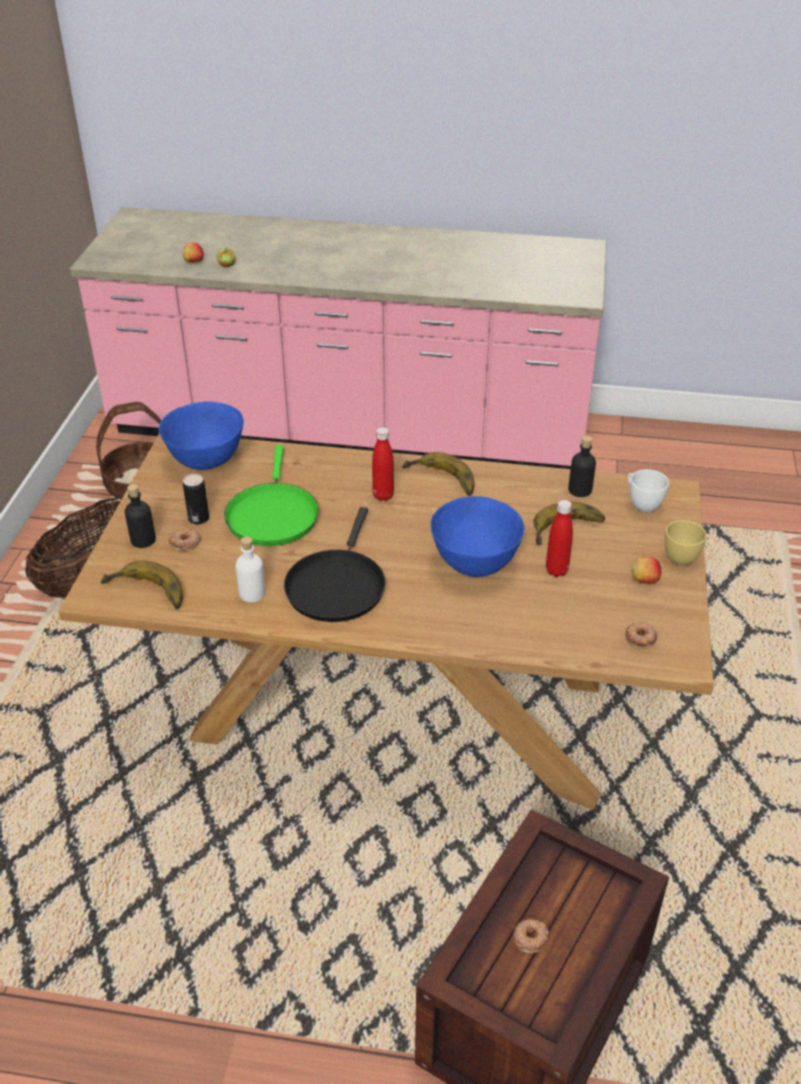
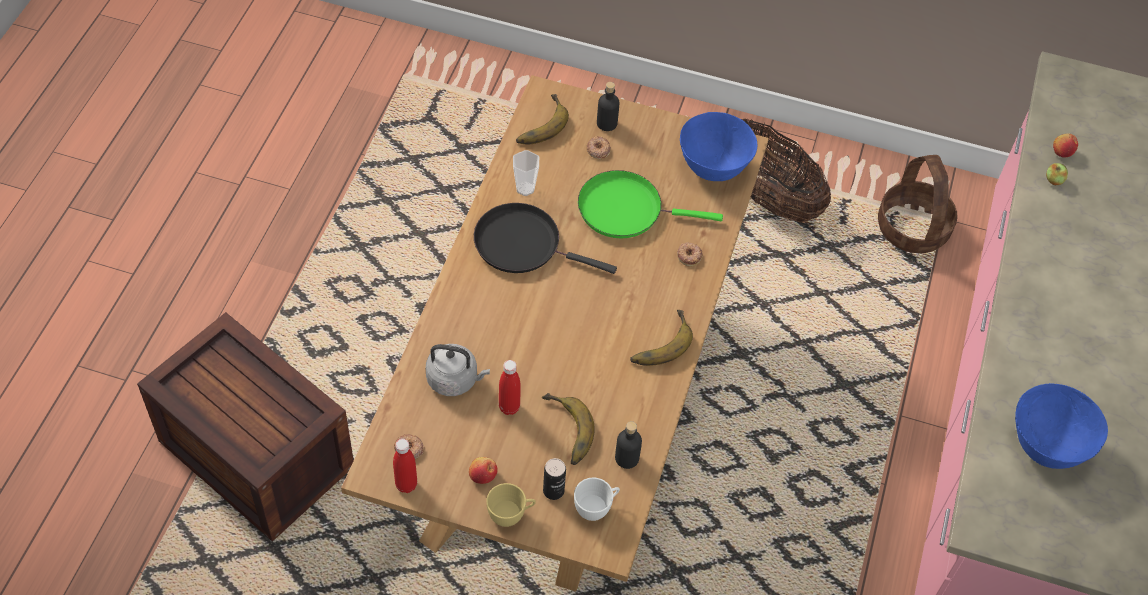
camera: 95 degrees right, 15 degrees up
can [183,474,209,524] -> can moved to [543,458,566,500]
white bottle [236,536,265,602] -> cup [513,150,539,196]
red bottle [372,427,394,501] -> red bottle moved to [393,439,417,493]
blue bowl [430,496,524,577] -> blue bowl moved to [1015,383,1108,469]
donut [513,918,550,953] -> donut moved to [677,242,703,267]
none -> grey kettle [426,344,490,396]

